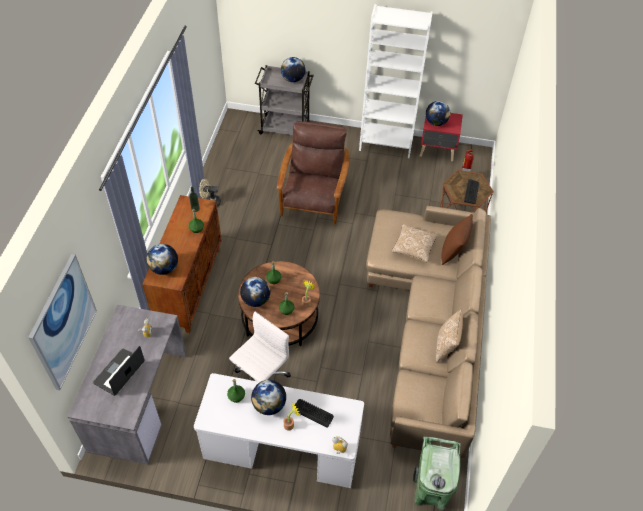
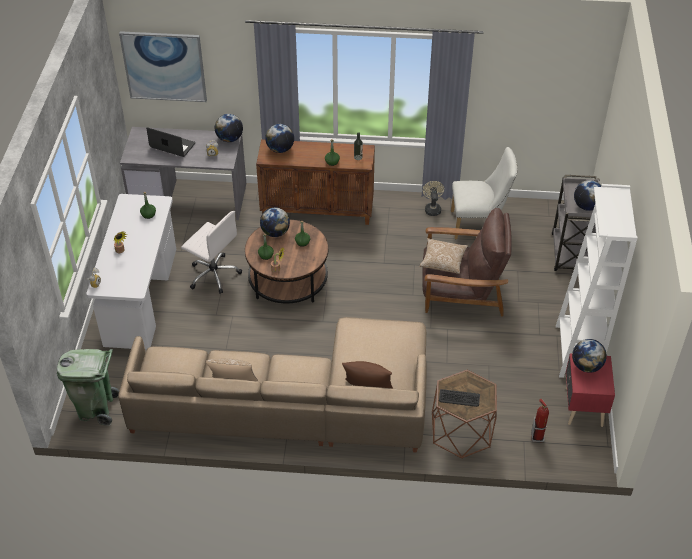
camera: 85 degrees right, 5 degrees down
globe [251,380,286,415] -> globe moved to [215,114,243,142]
keyboard [295,399,334,428] -> none
pillow [391,224,438,263] -> pillow moved to [419,238,468,274]
none -> white chair [451,147,517,239]

